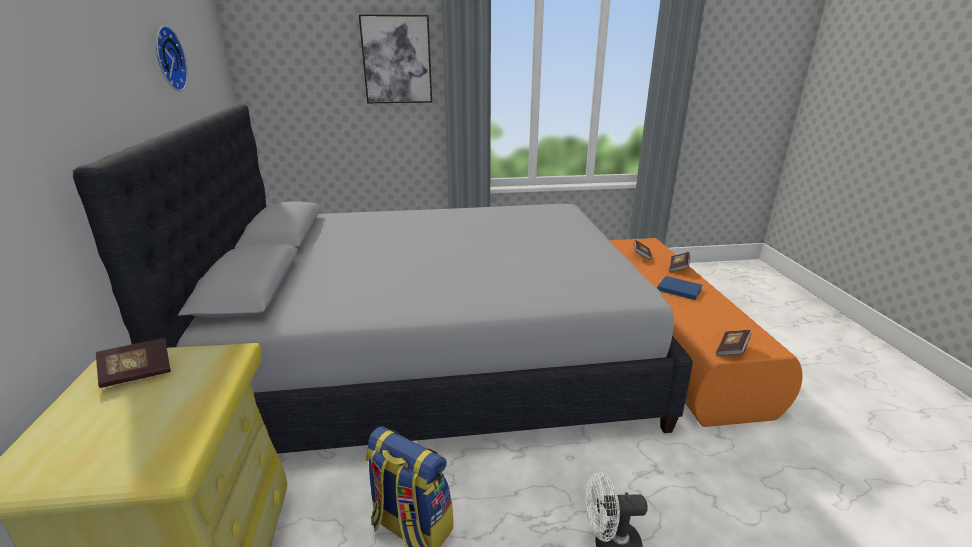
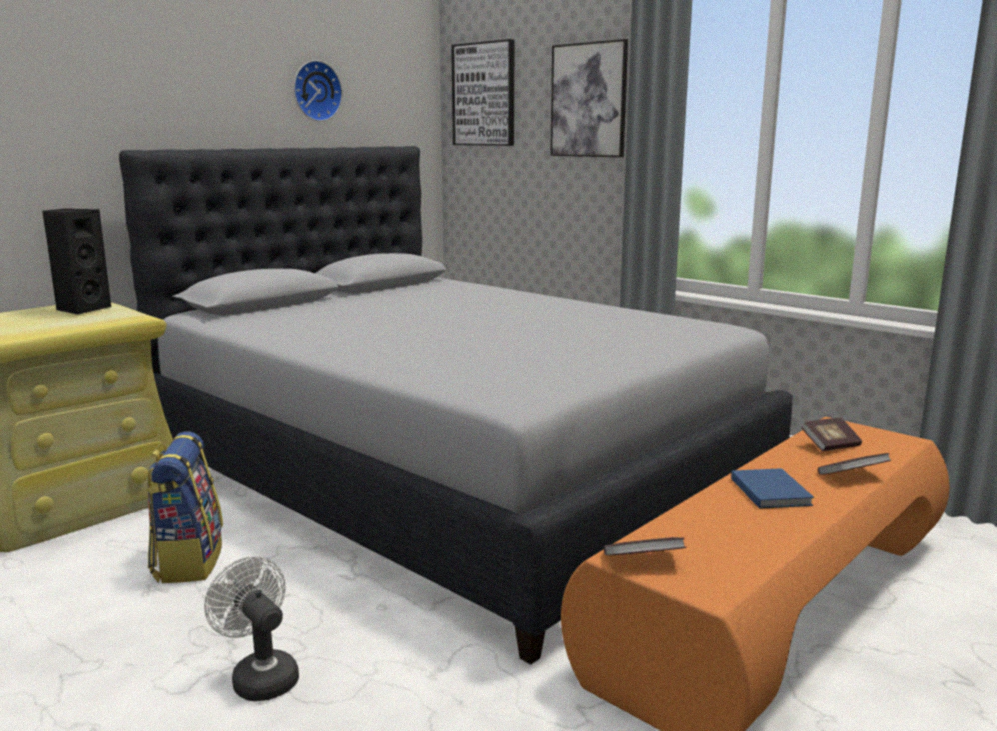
camera: 50 degrees right, 10 degrees down
book [96,338,171,388] -> black speaker [42,209,111,315]
none -> picture [451,39,515,146]

